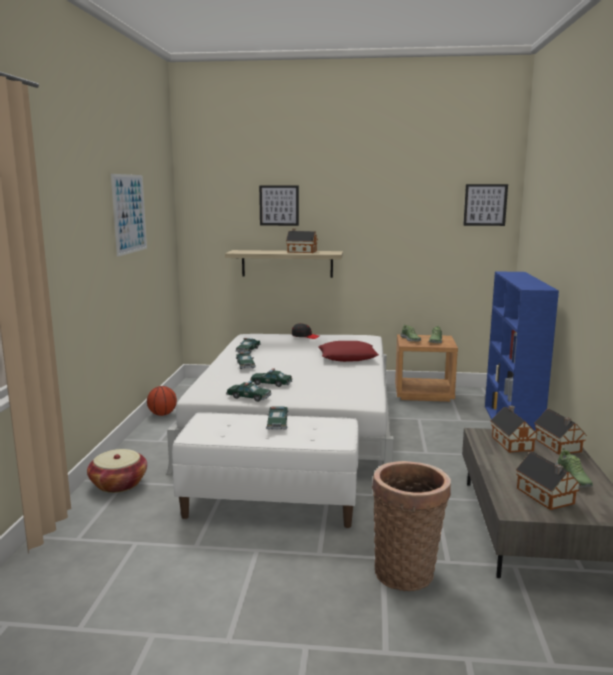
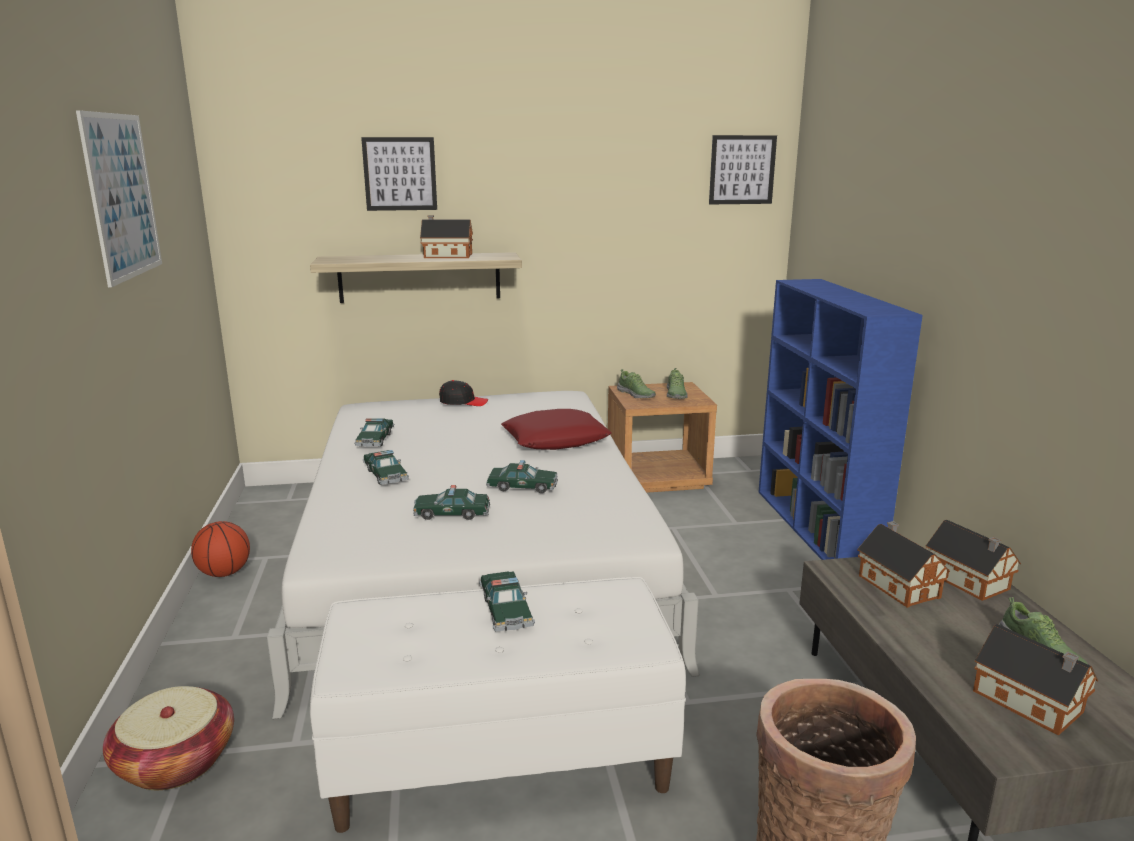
camera: 15 degrees left, 5 degrees up
toy car [227,381,271,402] -> toy car moved to [486,460,558,493]

